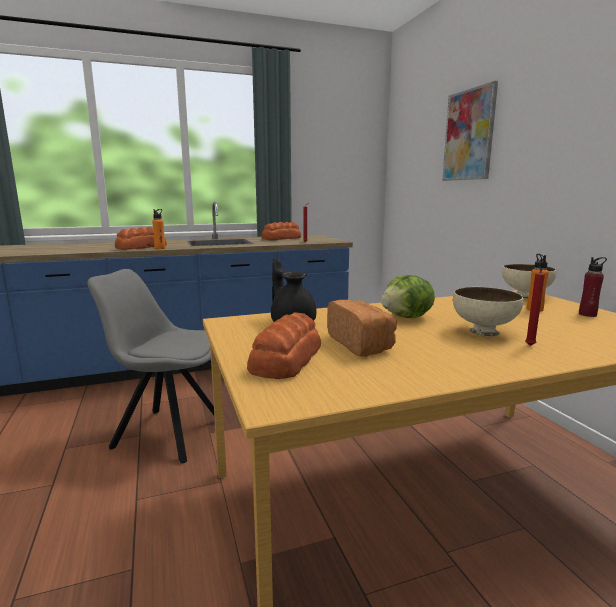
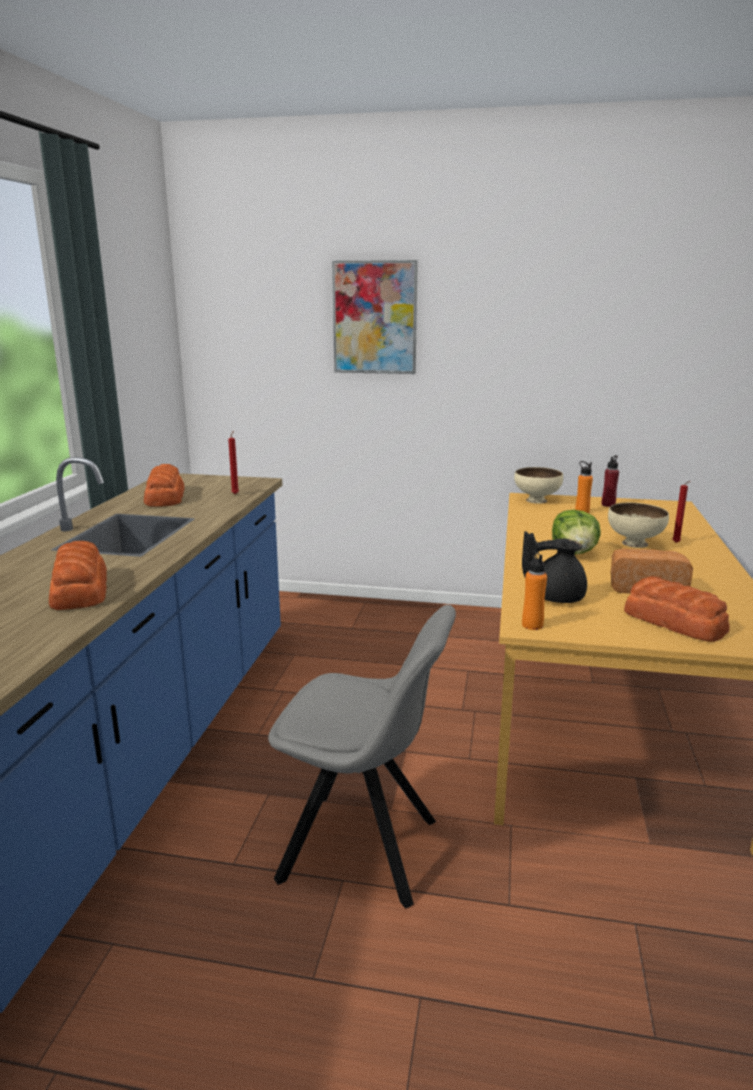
camera: 60 degrees left, 5 degrees up
grey chair [87,269,214,463] -> grey chair turned 120 degrees counterclockwise [268,605,456,909]
orange bottle [152,209,166,249] -> orange bottle moved to [522,550,547,630]

